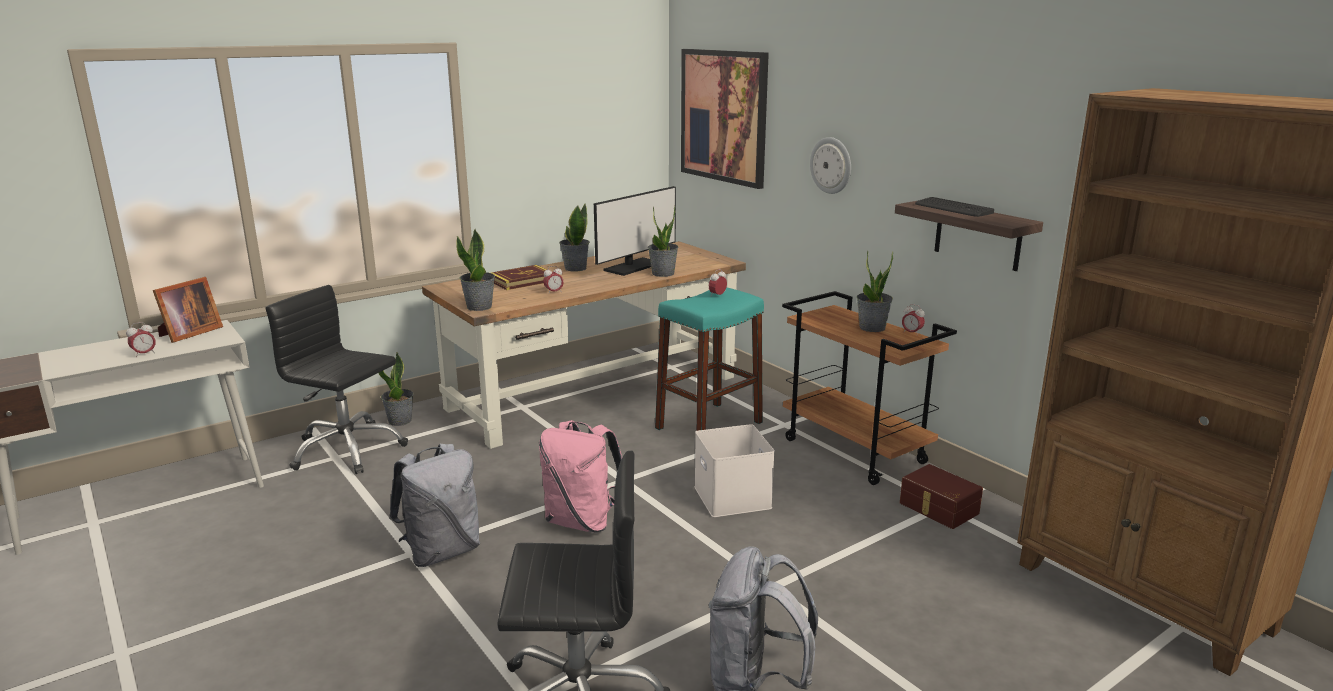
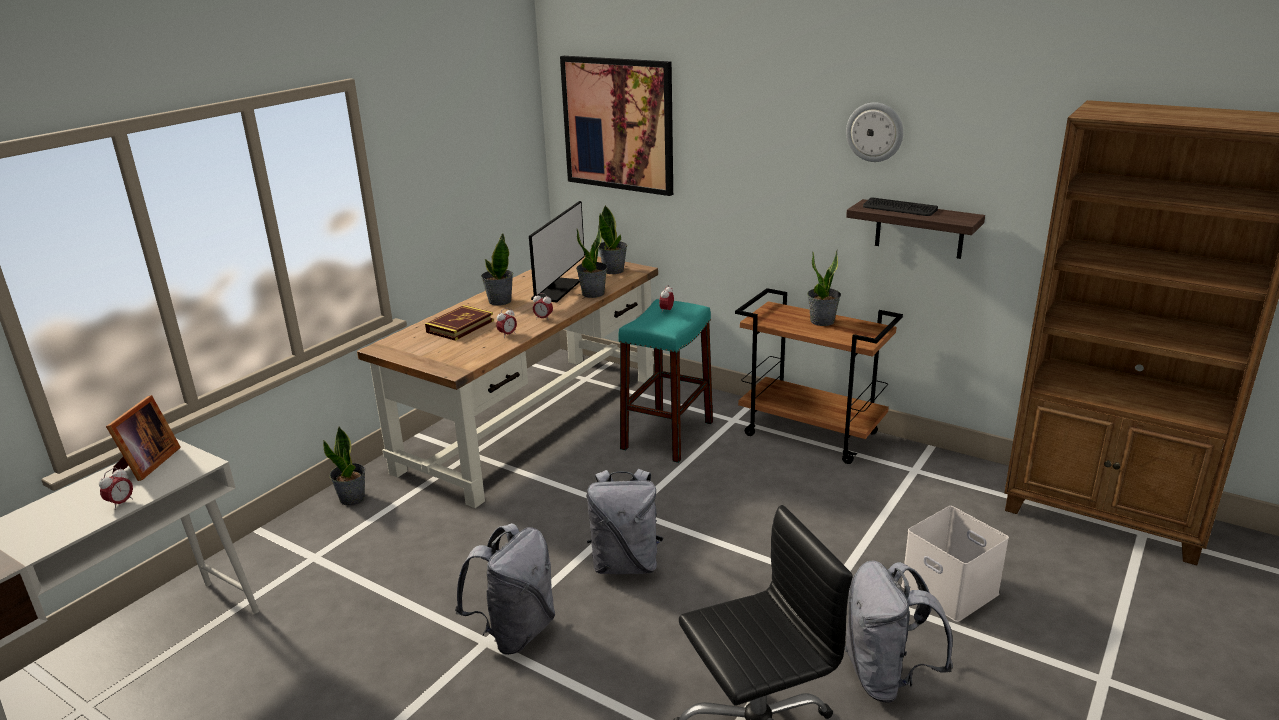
camera: 20 degrees left, 5 degrees up
black office chair [266,285,408,474] -> none
potted plant [457,229,495,311] -> potted plant moved to [599,206,627,274]
pink backpack [539,420,622,533] -> grey backpack [587,469,663,574]
white storage box [694,424,775,517] -> white storage box moved to [901,506,1009,622]
wall clock [810,137,851,194] -> wall clock moved to [846,102,903,162]
brown storage box [900,464,983,529] -> none
alarm clock [902,304,925,336] -> alarm clock moved to [533,293,553,321]

